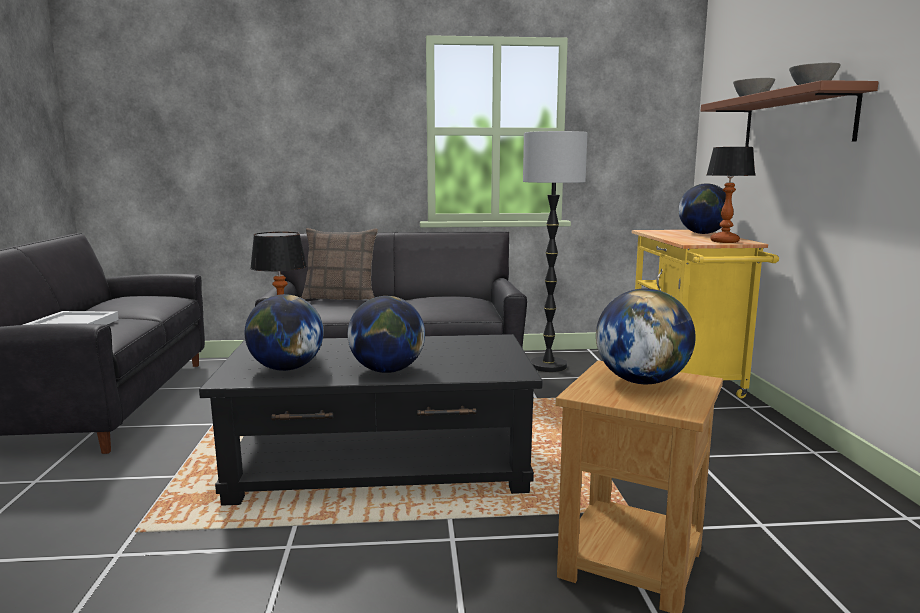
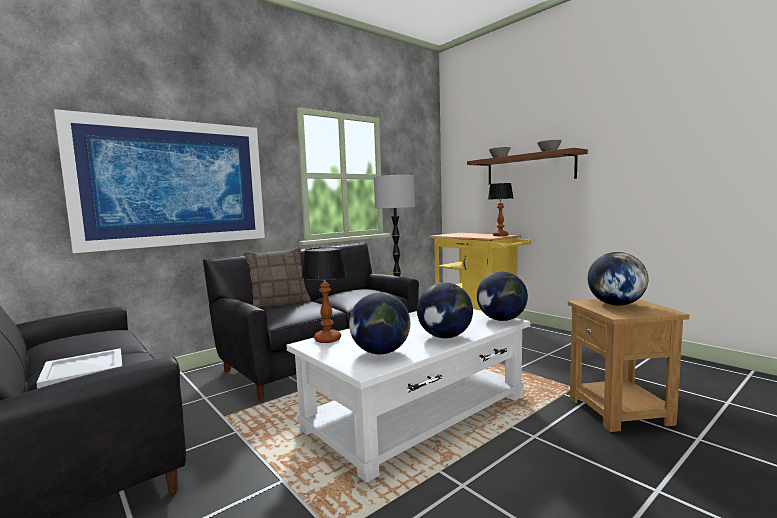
camera: 35 degrees left, 5 degrees down
black coffee table [199,334,543,506] -> white coffee table [287,309,530,483]
globe [678,183,726,234] -> globe moved to [477,271,528,321]
none -> picture [54,109,265,253]

